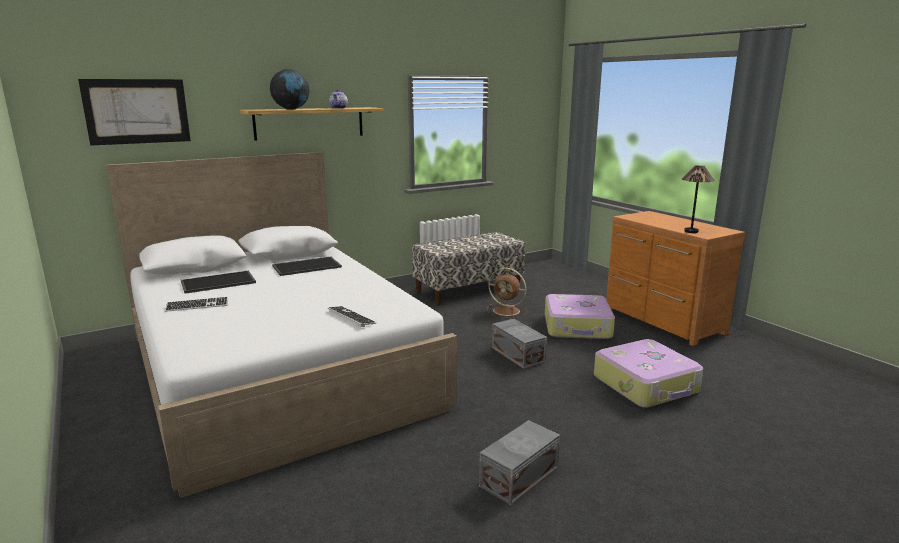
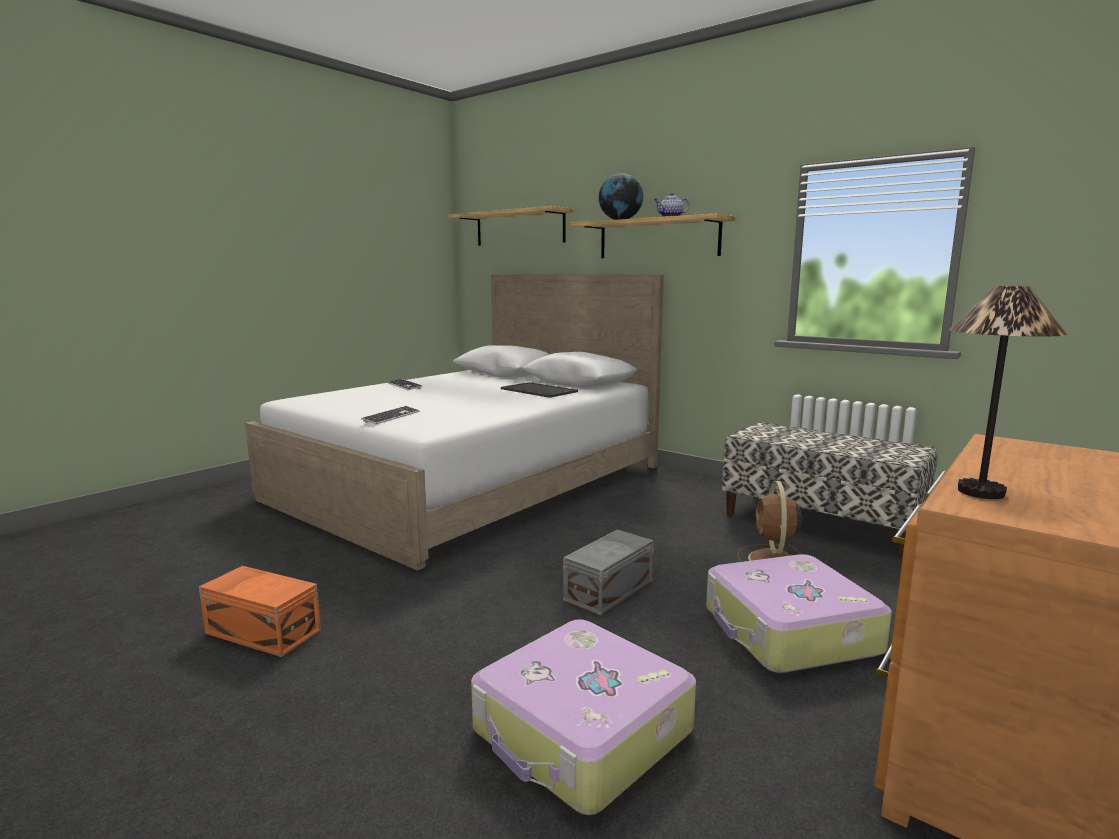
camera: 70 degrees right, 5 degrees down
picture [78,79,191,146] -> shelf [447,206,575,246]
tray [181,270,256,294] -> none
grey storage box [479,420,560,506] -> orange storage box [199,566,321,657]

